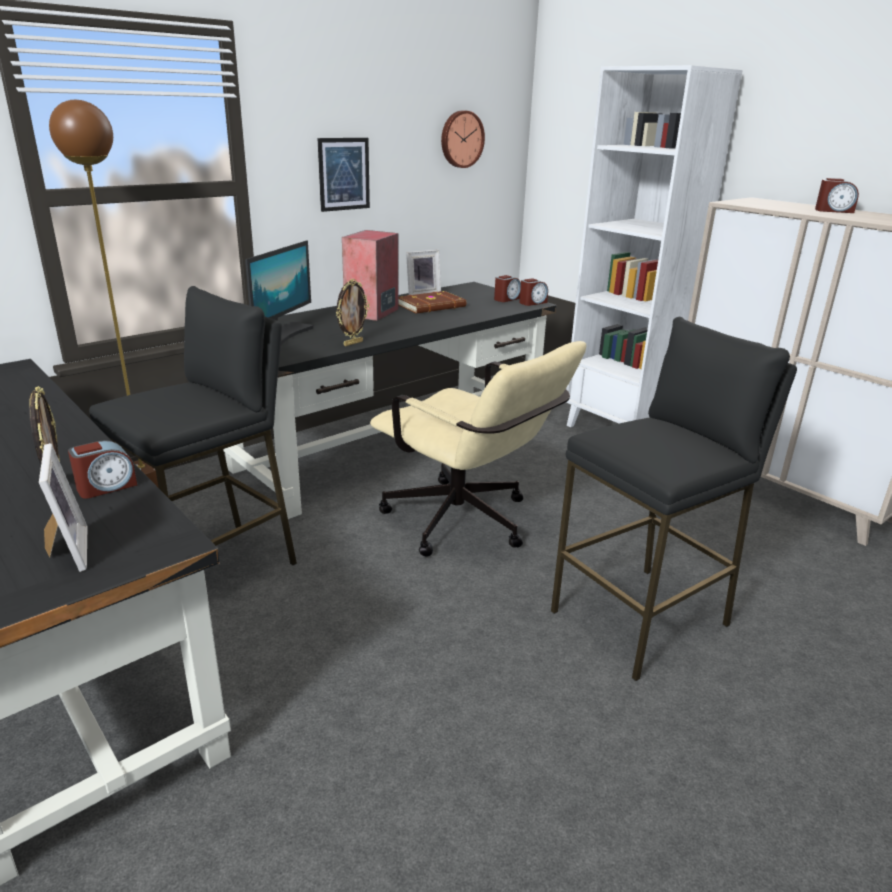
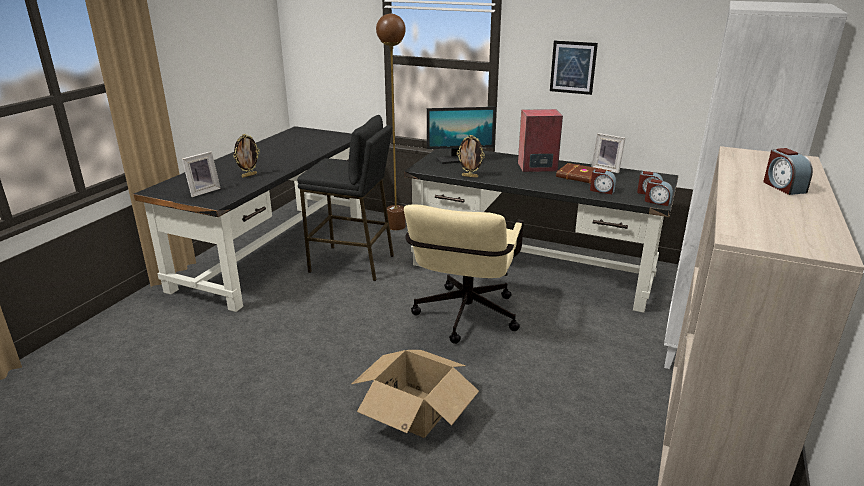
camera: 65 degrees right, 0 degrees up
alarm clock [68,440,137,499] -> alarm clock moved to [590,169,616,194]
wall clock [441,110,485,168] -> none
black stool [551,317,797,681] -> cardboard box [352,350,479,438]

